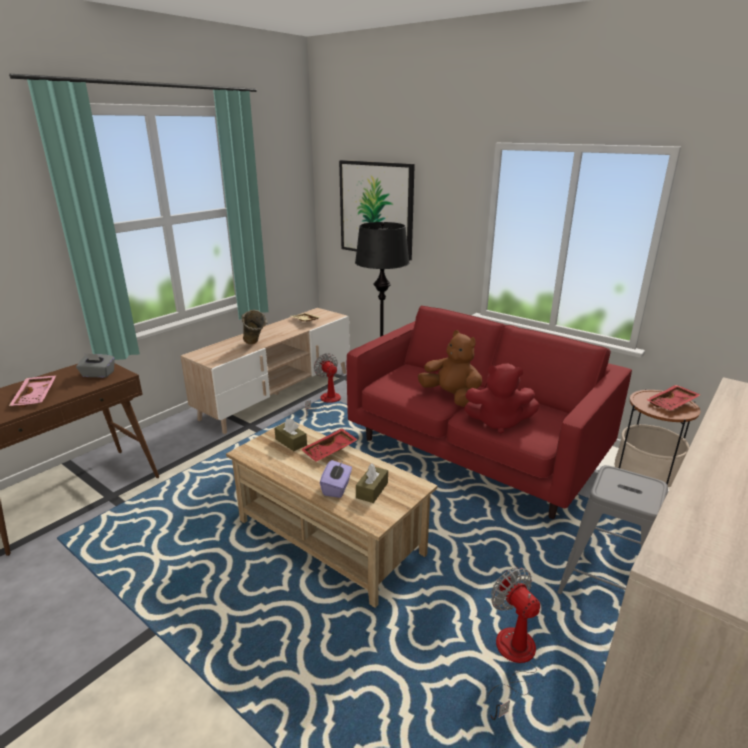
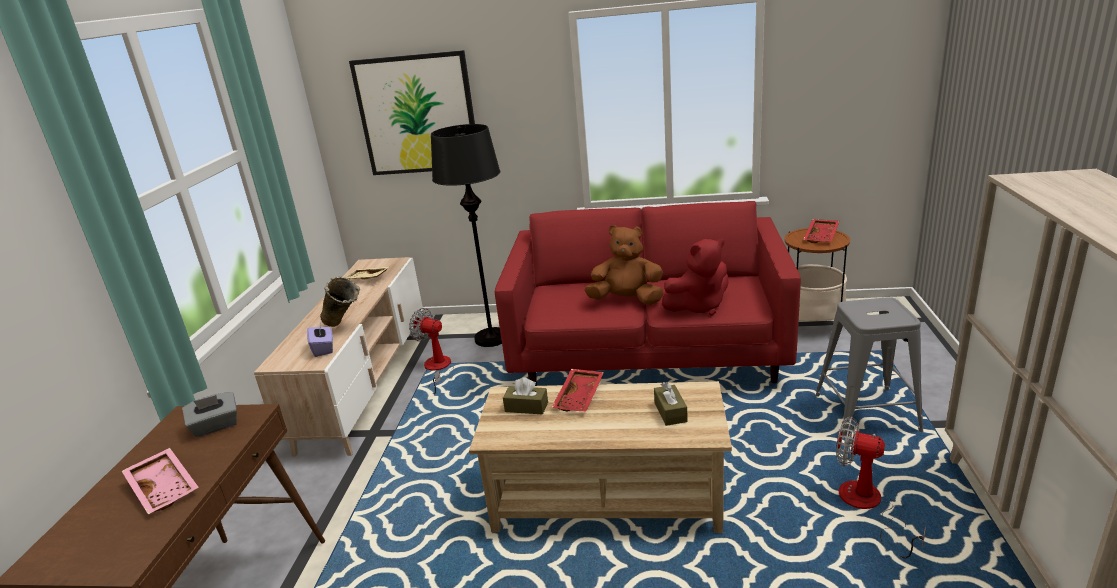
camera: 30 degrees left, 0 degrees up
purple tissue box [320,460,352,498] -> purple tissue box moved to [307,324,333,357]

